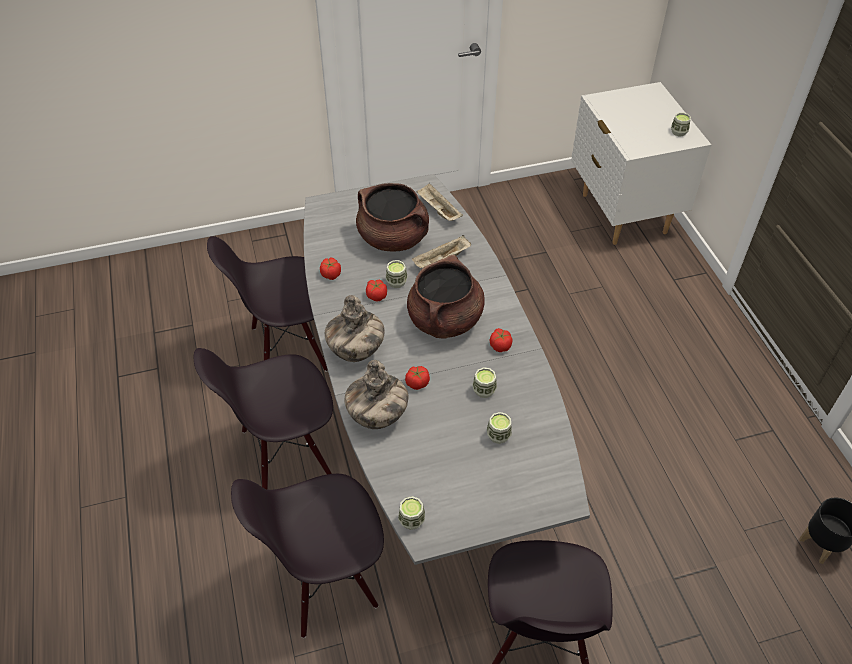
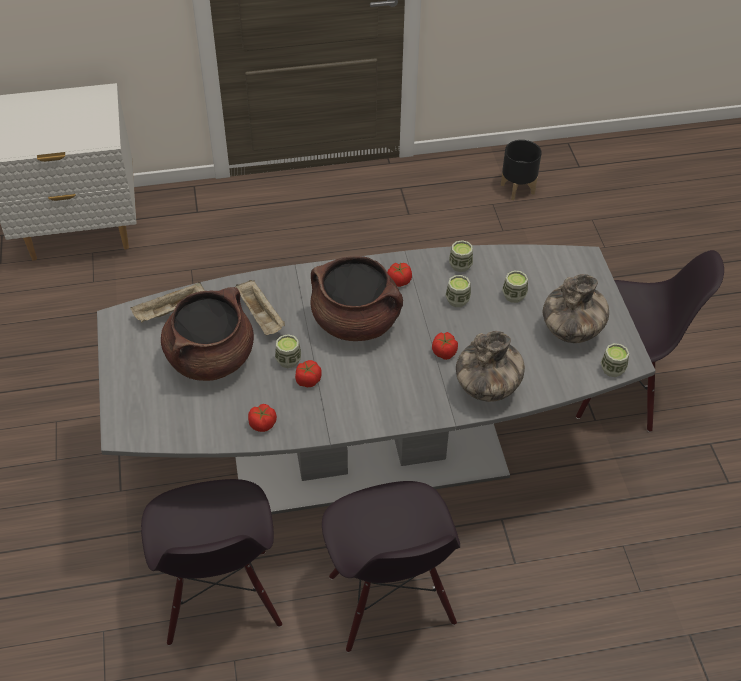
camera: 85 degrees left, 0 degrees up
black chair [231,474,384,638] -> none
vase [325,295,385,362] -> vase moved to [543,274,609,343]
cup [671,113,691,136] -> cup moved to [449,240,473,272]

